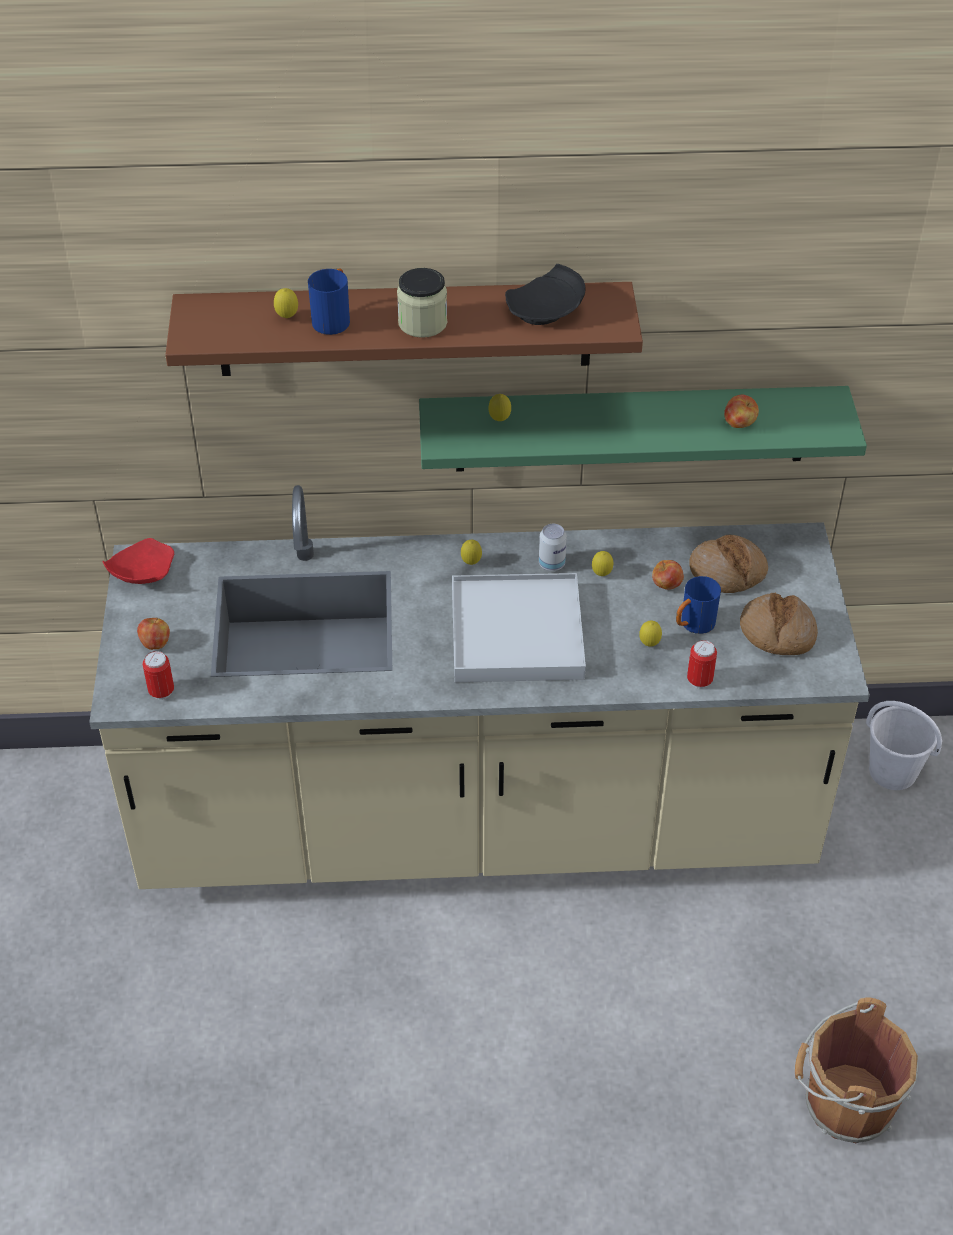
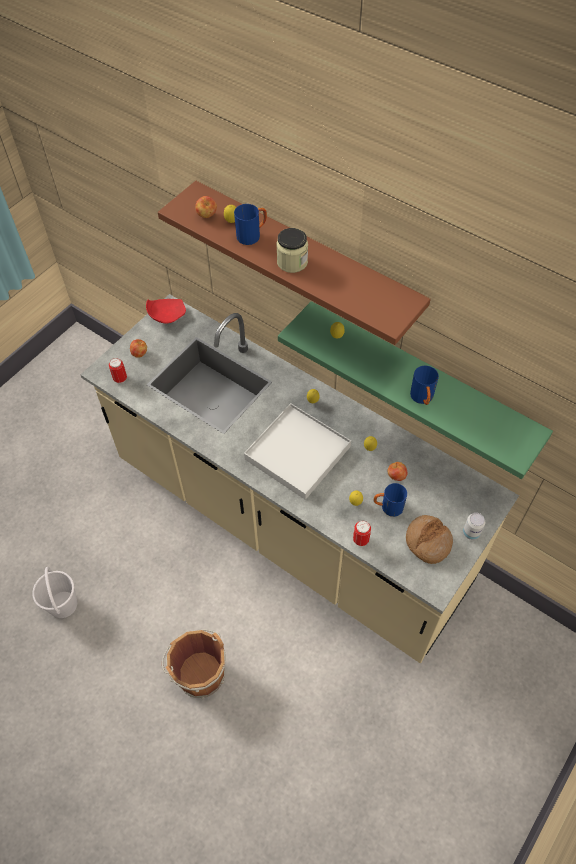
camera: 40 degrees right, 10 degrees up
black plate [505,264,586,325] -> none
can [539,524,567,571] -> can moved to [463,513,485,540]
bread [689,535,768,593] -> none
apple [724,395,759,428] -> apple moved to [195,196,217,218]
brown bucket [795,997,918,1143] -> brown bucket moved to [162,629,226,699]
white bucket [866,701,942,790] -> white bucket moved to [32,567,77,618]
none -> blue mug [410,366,439,405]

